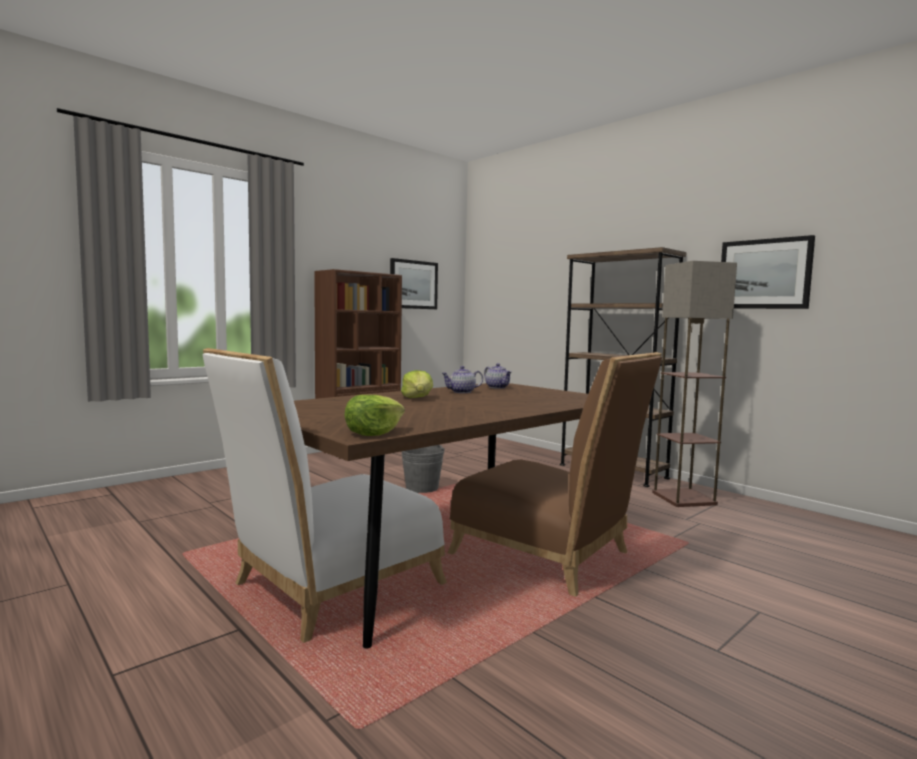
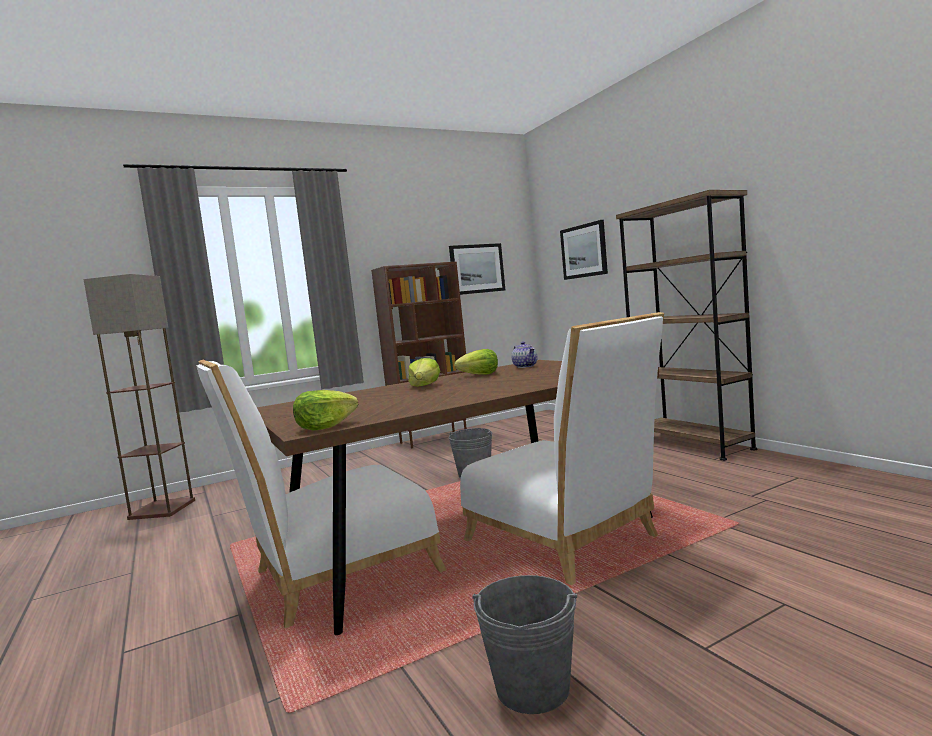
camera: 15 degrees right, 0 degrees up
teapot [441,366,483,393] -> lettuce [454,349,498,375]
brown chair [448,352,662,597] -> white chair [460,312,664,585]
floor lamp [652,261,737,507] -> floor lamp moved to [84,274,195,520]
picture [721,235,815,309] -> picture moved to [560,220,608,280]
none -> grey bucket [472,575,577,714]

